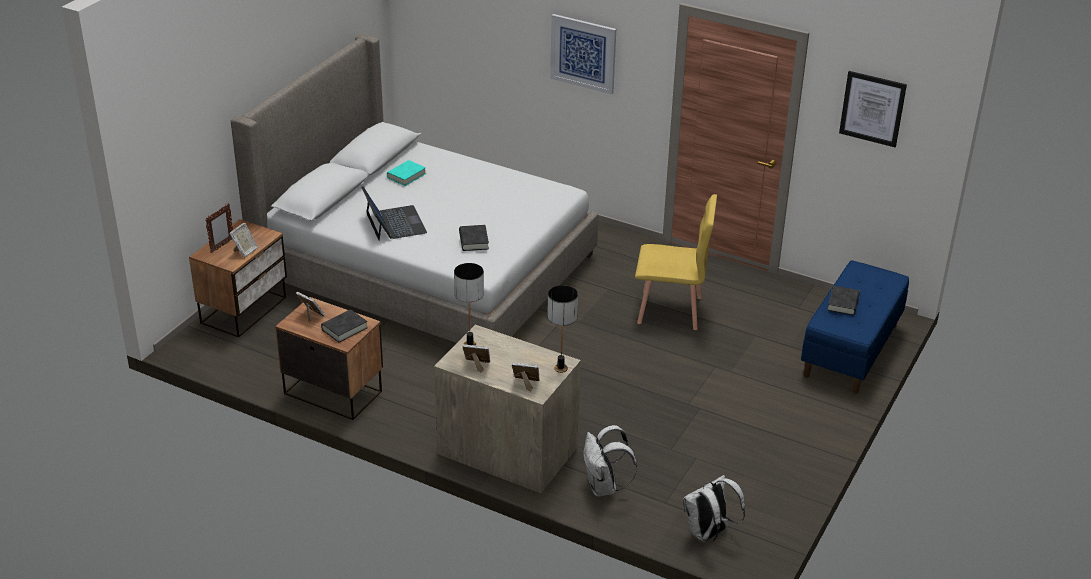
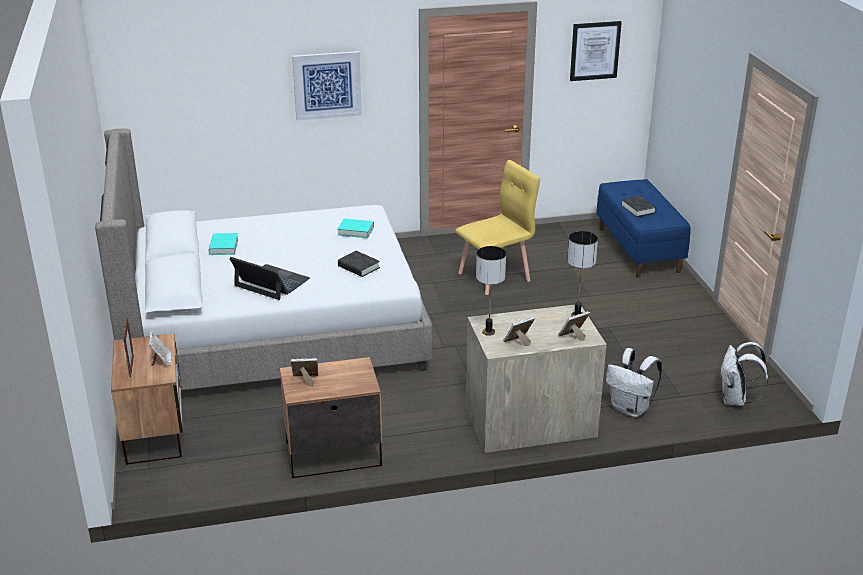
camera: 40 degrees left, 5 degrees down
black book [321,310,368,342] -> none
none -> turquoise book [338,218,374,238]

